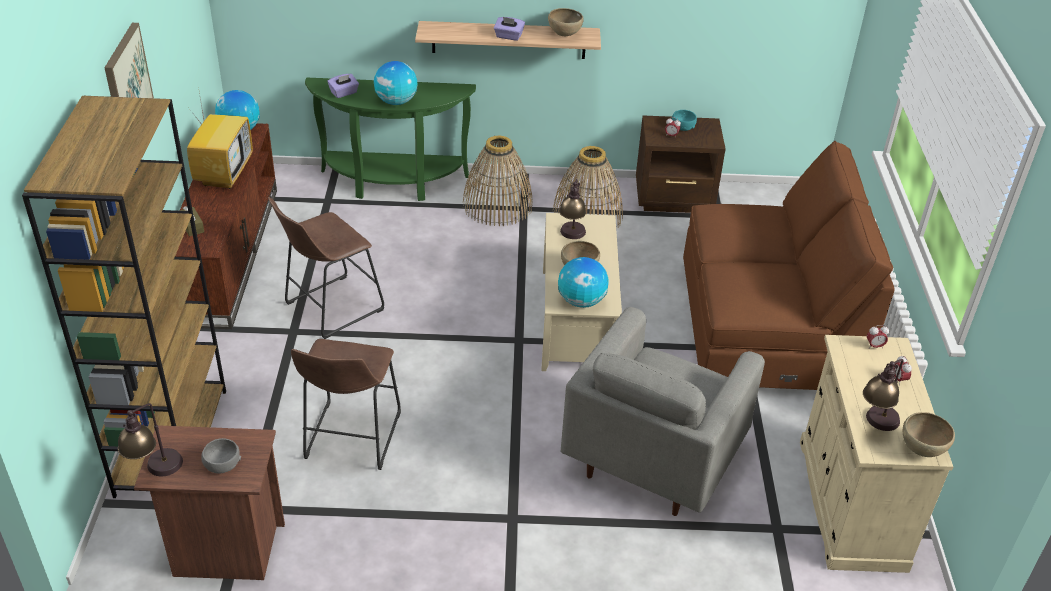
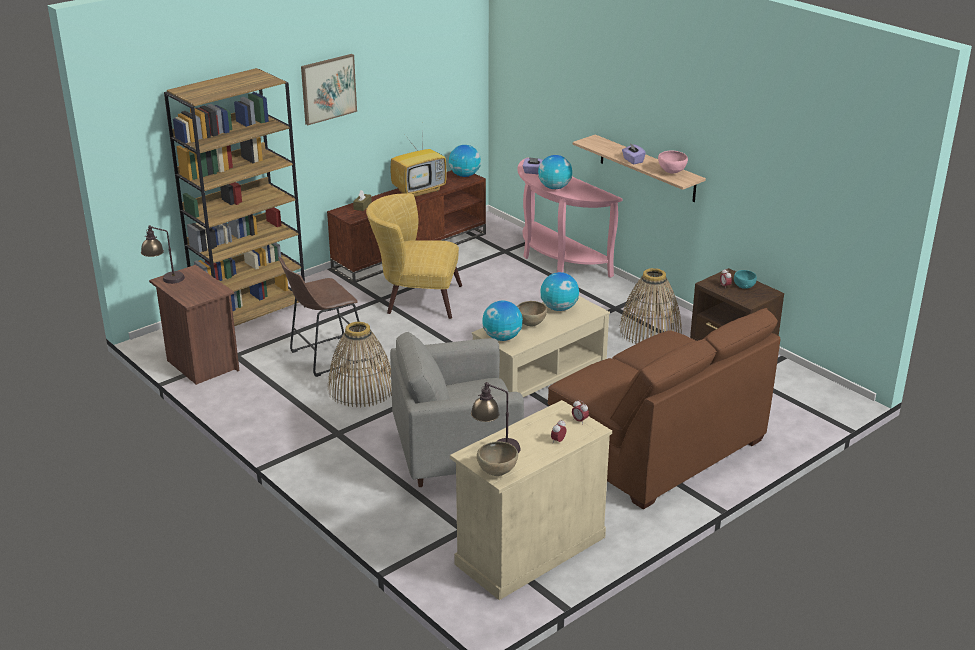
camera: 50 degrees right, 10 degrees down
grey bowl [201,438,241,474] -> none
brown stool [268,197,384,339] -> yellow armchair [366,193,462,319]
green console table [305,77,476,201] -> pink console table [517,158,622,278]
basket [463,136,533,226] -> basket moved to [328,322,392,408]
brown bowl [548,8,584,36] -> pink bowl [658,150,688,174]
table lamp [559,179,586,239] -> globe [540,272,579,311]

